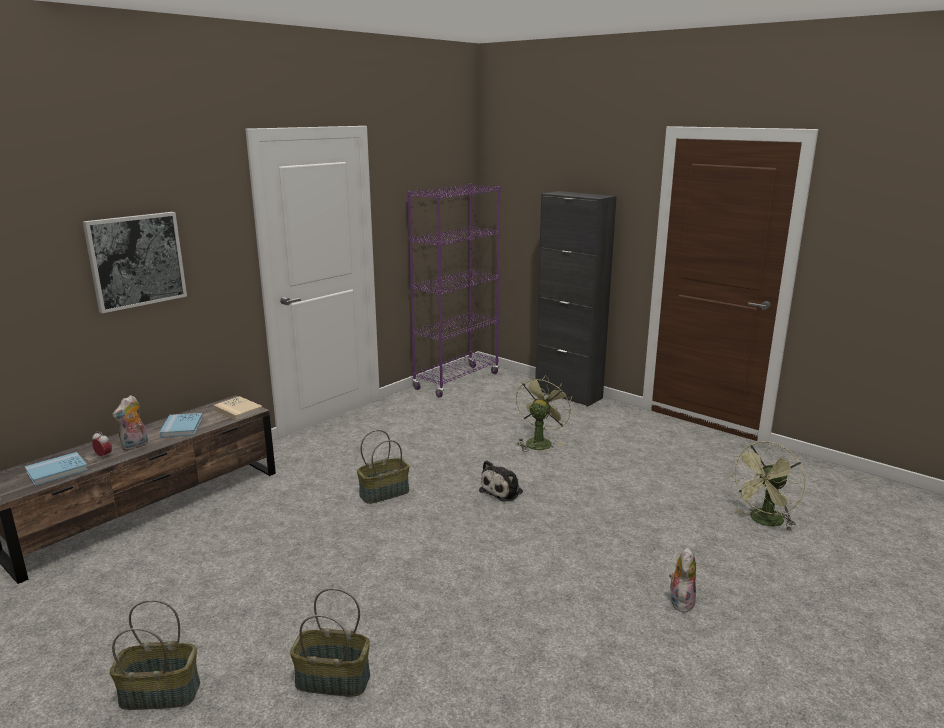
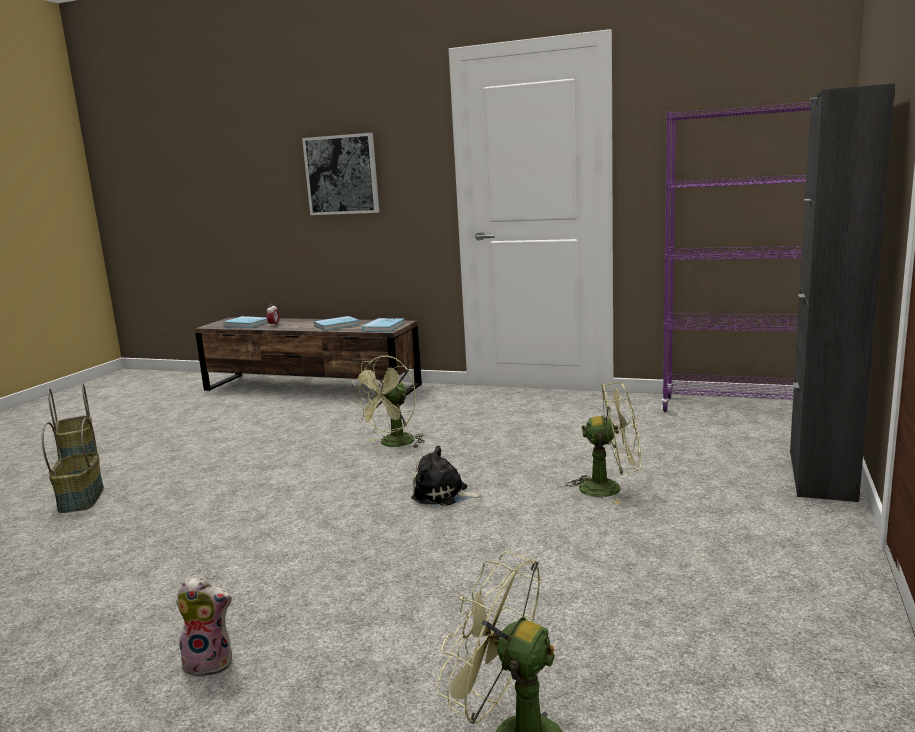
camera: 70 degrees right, 5 degrees down
plush toy [112,395,148,451] -> none
beige book [213,396,263,420] -> blue book [362,318,405,332]
basket [357,430,410,504] -> green fan [351,355,425,448]

